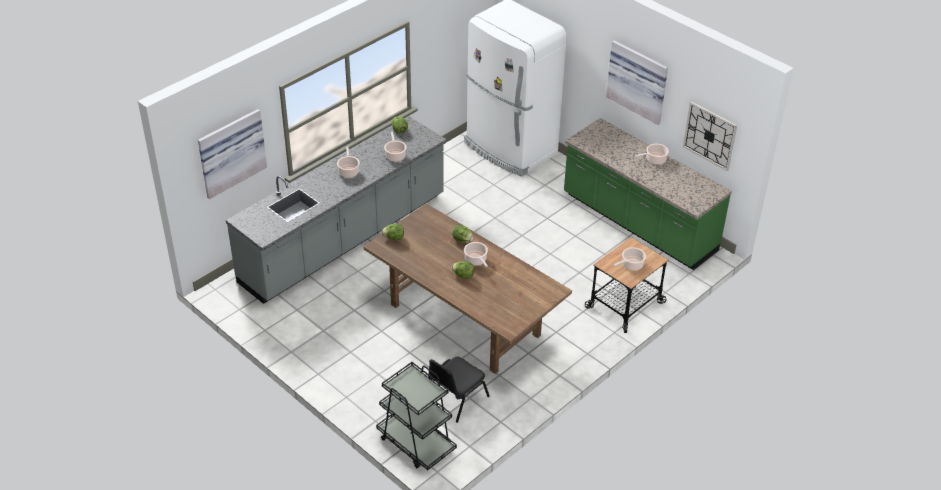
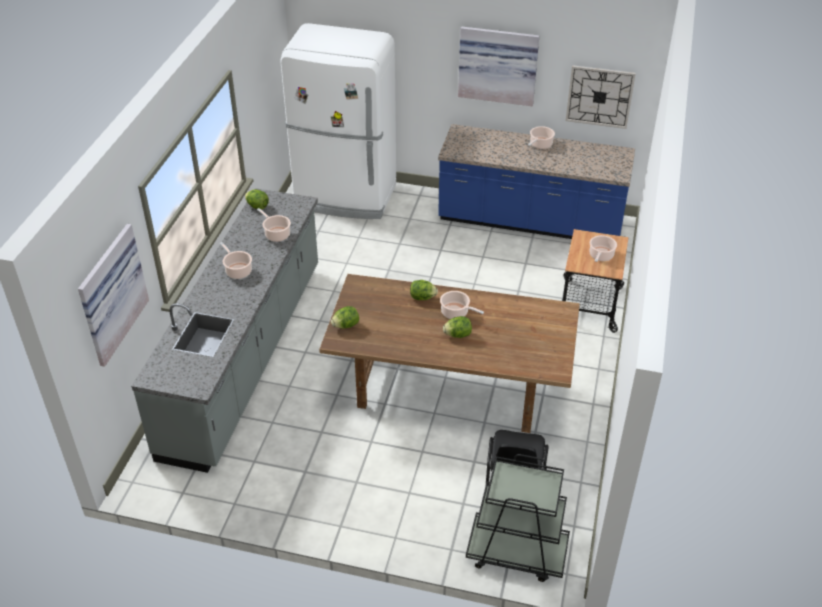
camera: 30 degrees left, 0 degrees up
green counter [564,118,732,270] -> blue counter [438,124,635,239]

